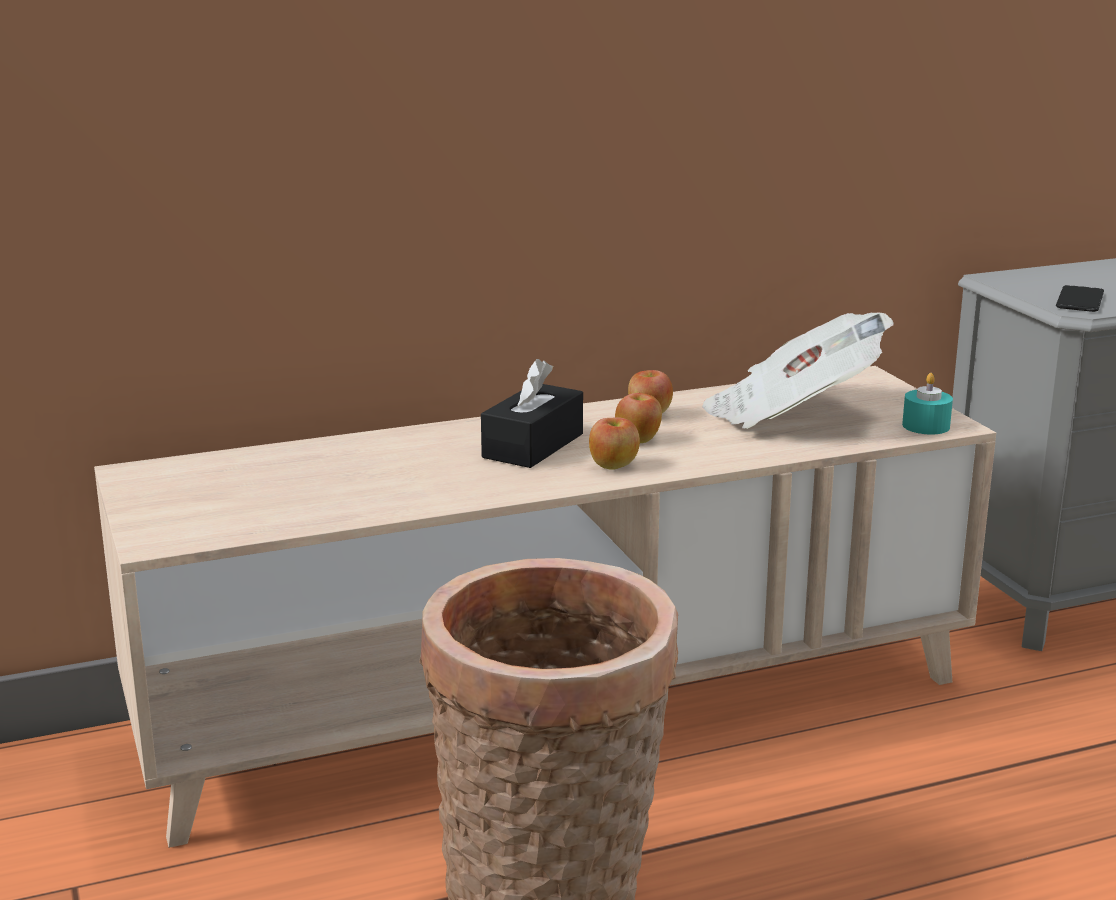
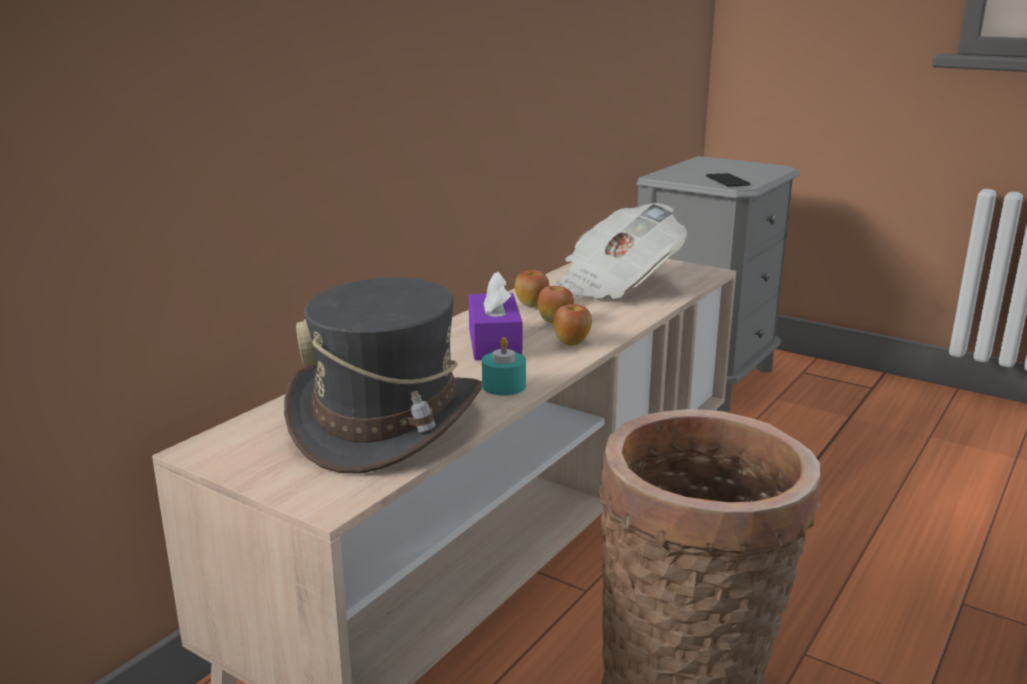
camera: 35 degrees left, 0 degrees up
black tissue box [481,359,583,468] -> purple tissue box [469,271,522,360]
turquoise candle [902,373,953,435] -> turquoise candle moved to [482,337,526,396]
none -> grey hat [284,277,483,473]

